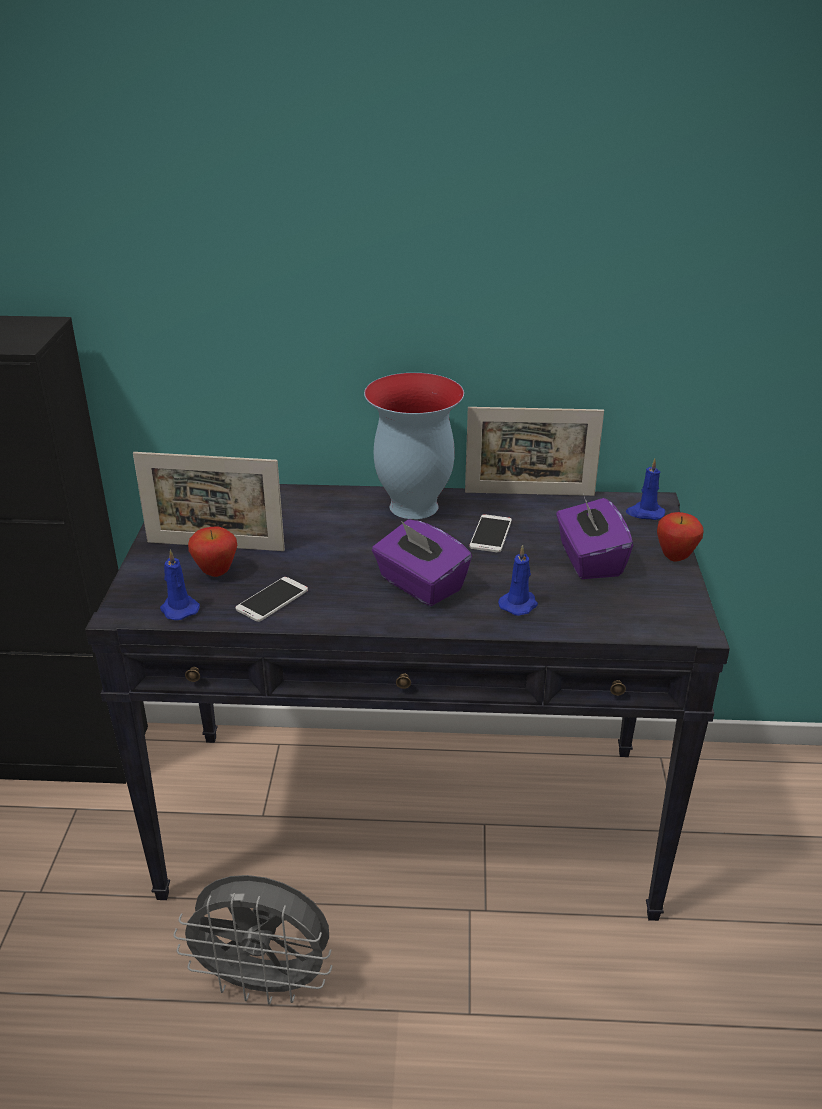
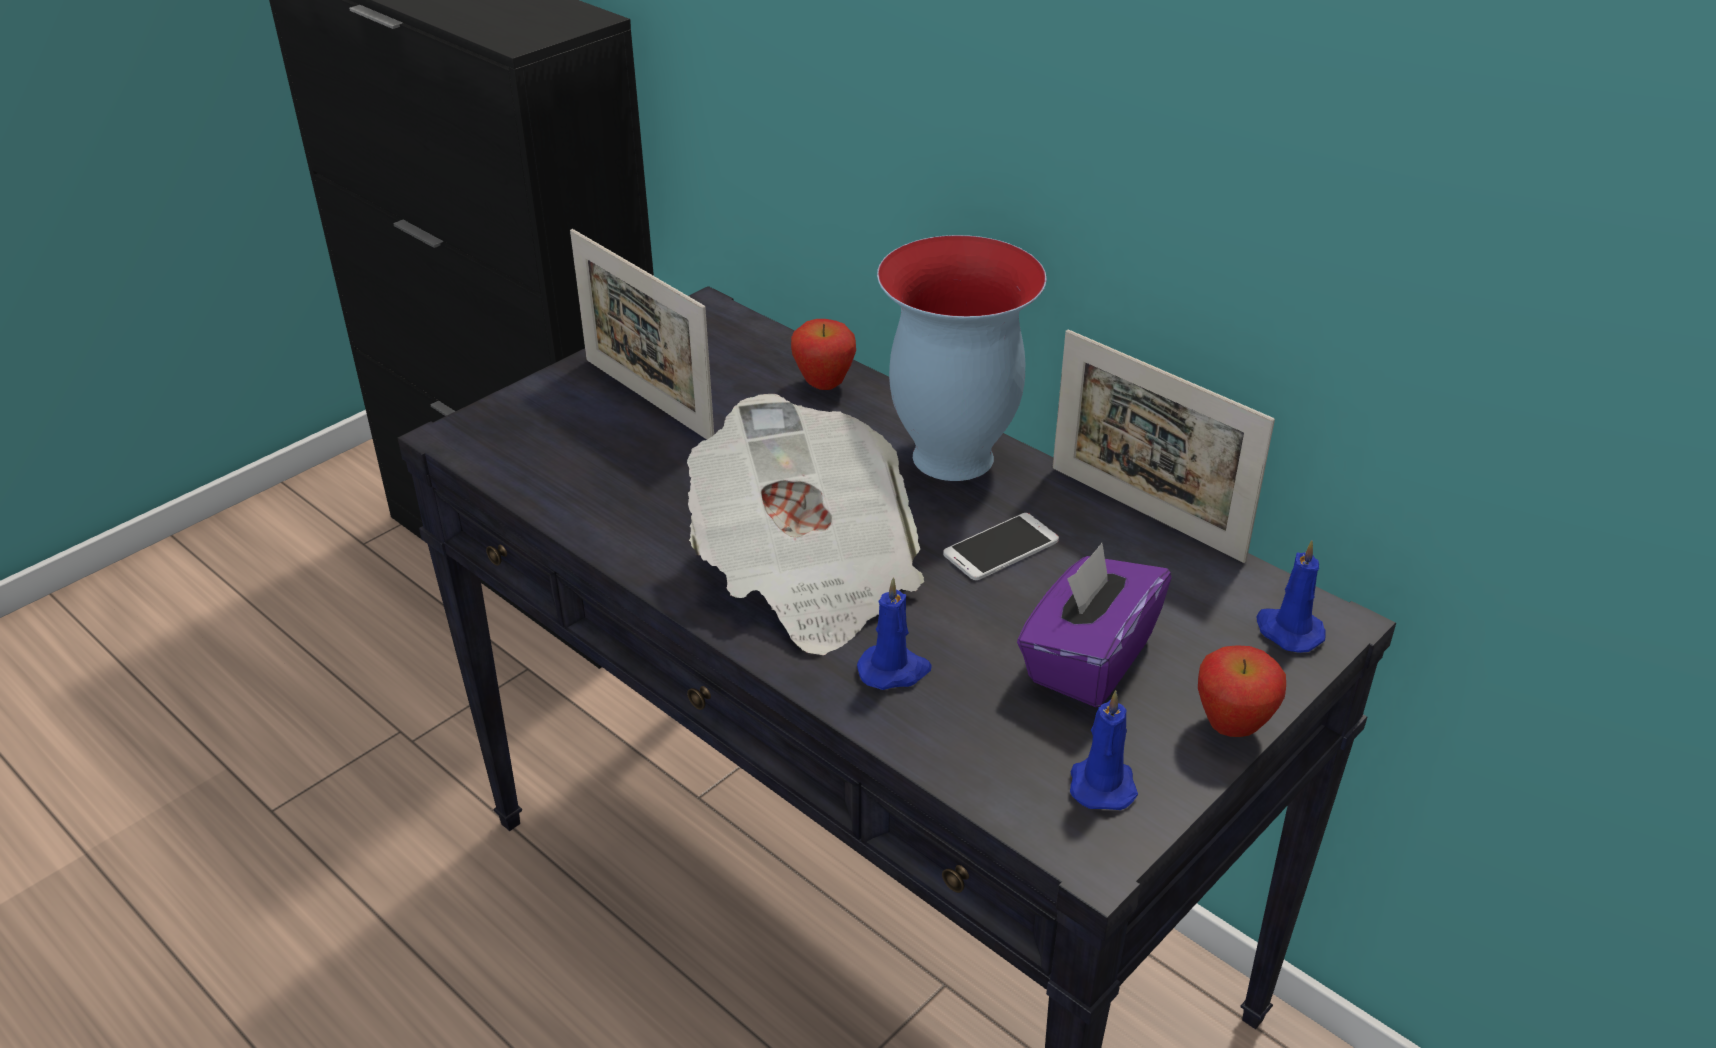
camera: 40 degrees right, 5 degrees up
blue candle [160,549,200,620] -> blue candle moved to [1070,690,1138,810]
grey fan [173,875,332,1005] -> none
apple [188,526,237,577] -> apple moved to [791,319,856,390]
phone [235,577,308,622] -> none
purple tissue box [372,519,472,606] -> newspaper [687,394,924,655]

